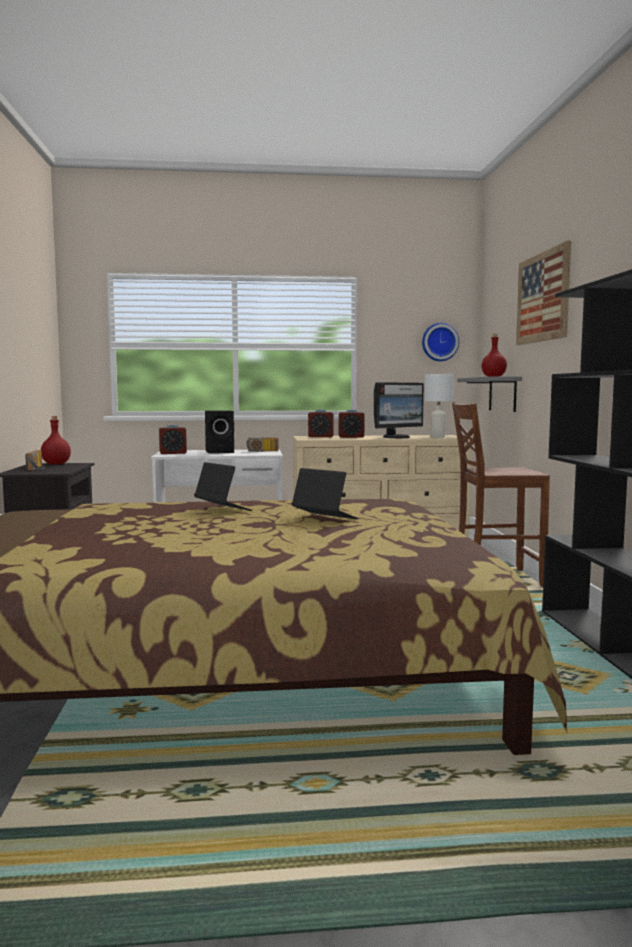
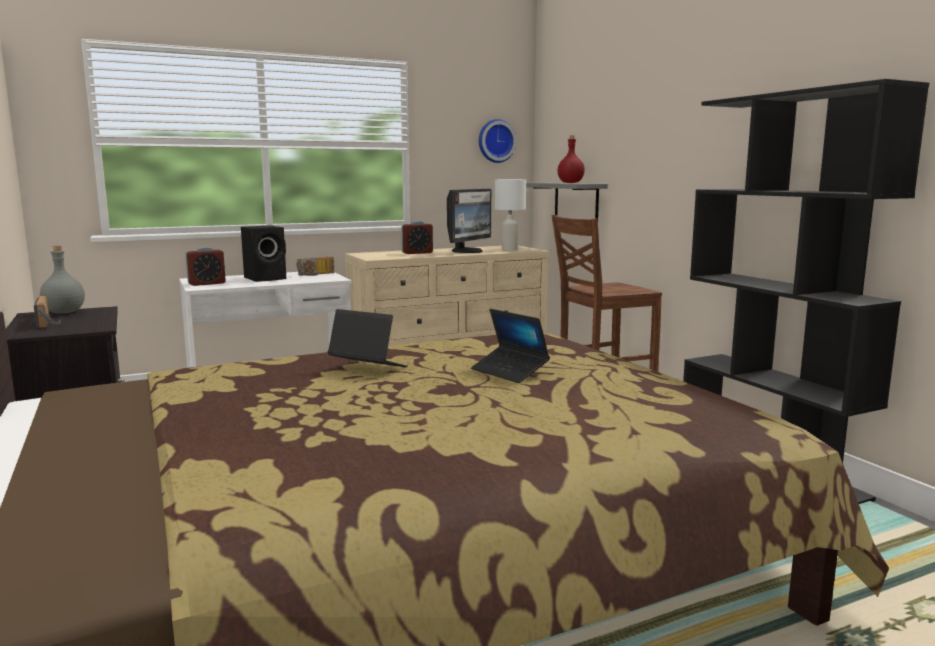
camera: 20 degrees left, 5 degrees up
red bottle [41,416,71,465] -> grey bottle [40,246,85,314]
laptop [292,468,359,520] -> laptop turned 150 degrees counterclockwise [471,309,550,383]
alarm clock [308,409,334,437] -> none
picture [516,241,571,345] -> none

